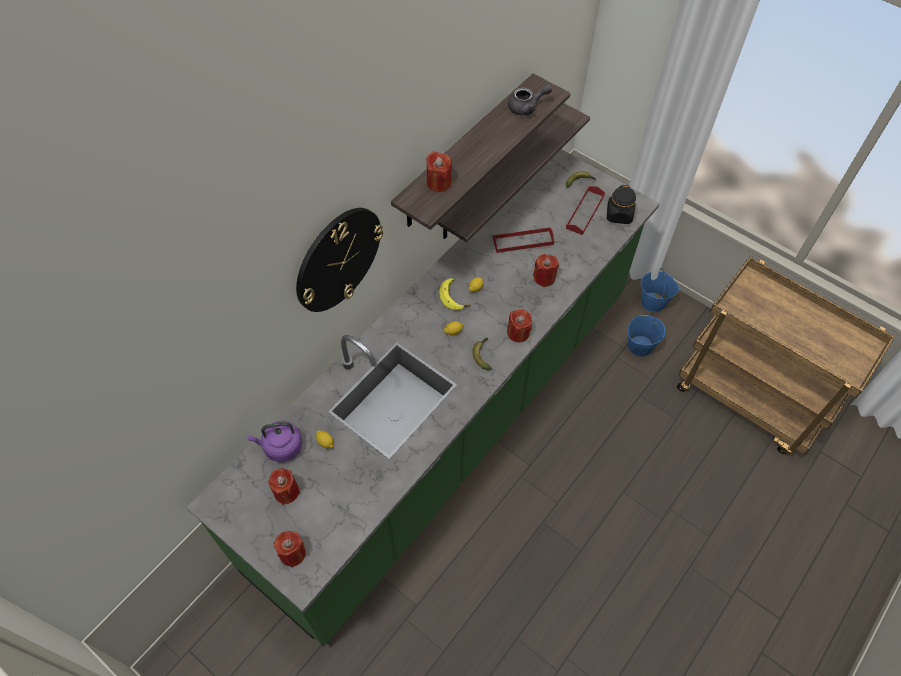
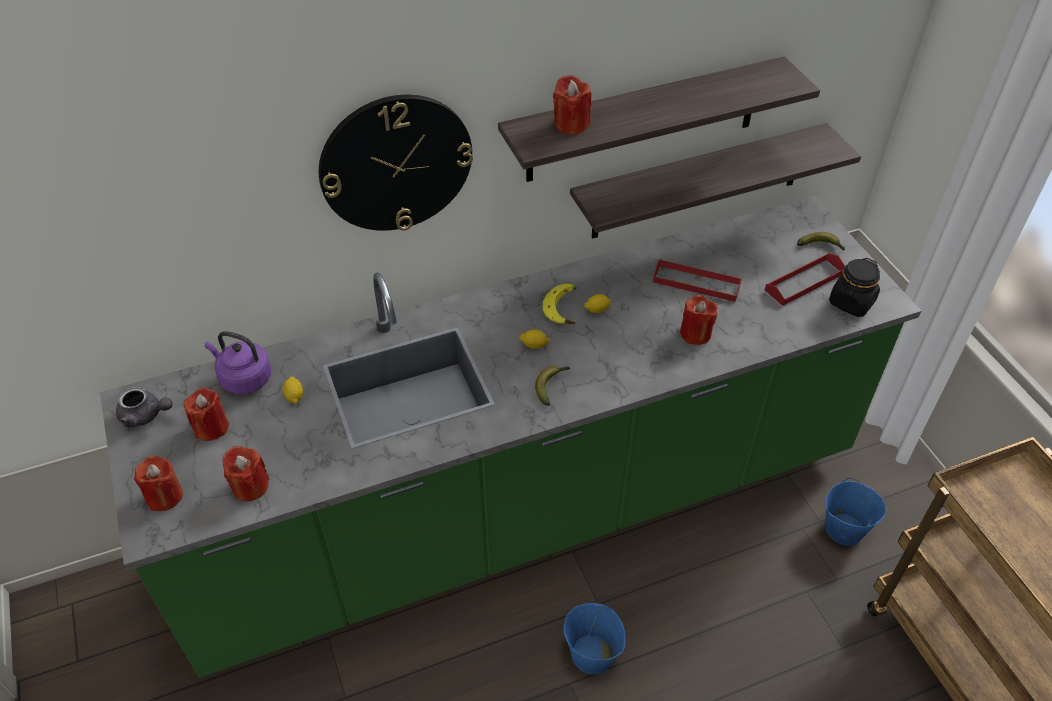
camera: 30 degrees right, 10 degrees down
red candle [507,309,532,342] -> red candle moved to [223,446,269,501]
grey teapot [508,84,553,115] -> grey teapot moved to [116,387,173,428]
blue bucket [640,268,679,312] -> blue bucket moved to [564,603,625,674]

